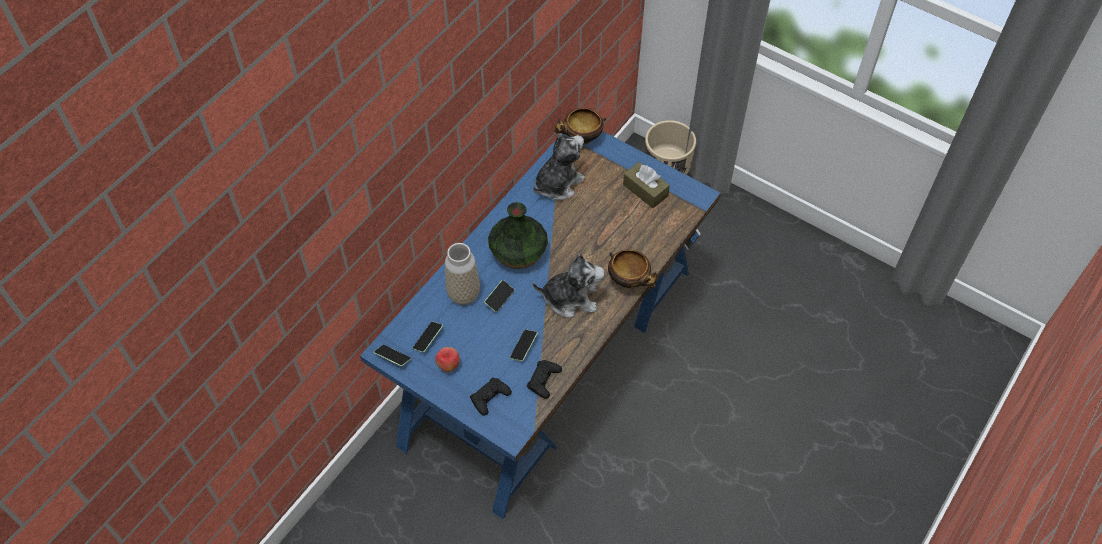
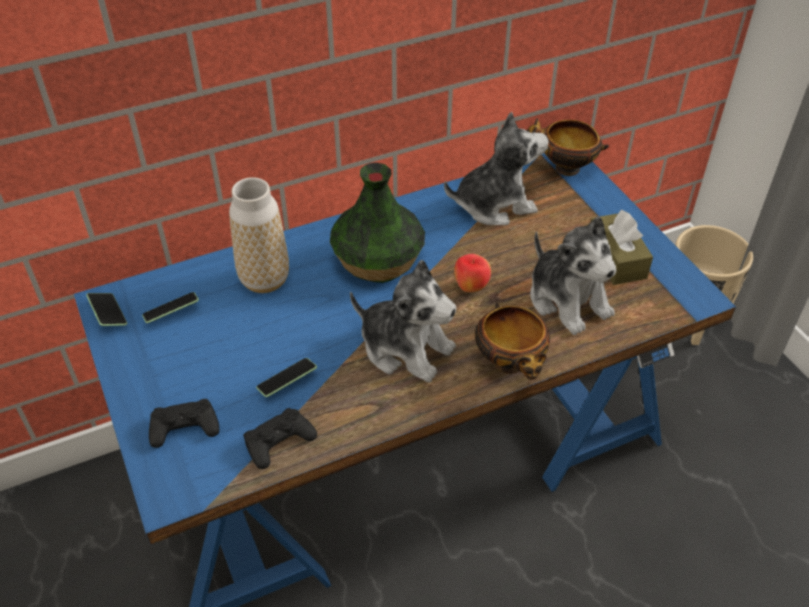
camera: 30 degrees right, 10 degrees down
apple [435,347,460,372] -> apple moved to [454,254,491,292]
phone [484,280,514,312] -> none
none -> plush toy [530,216,617,335]

